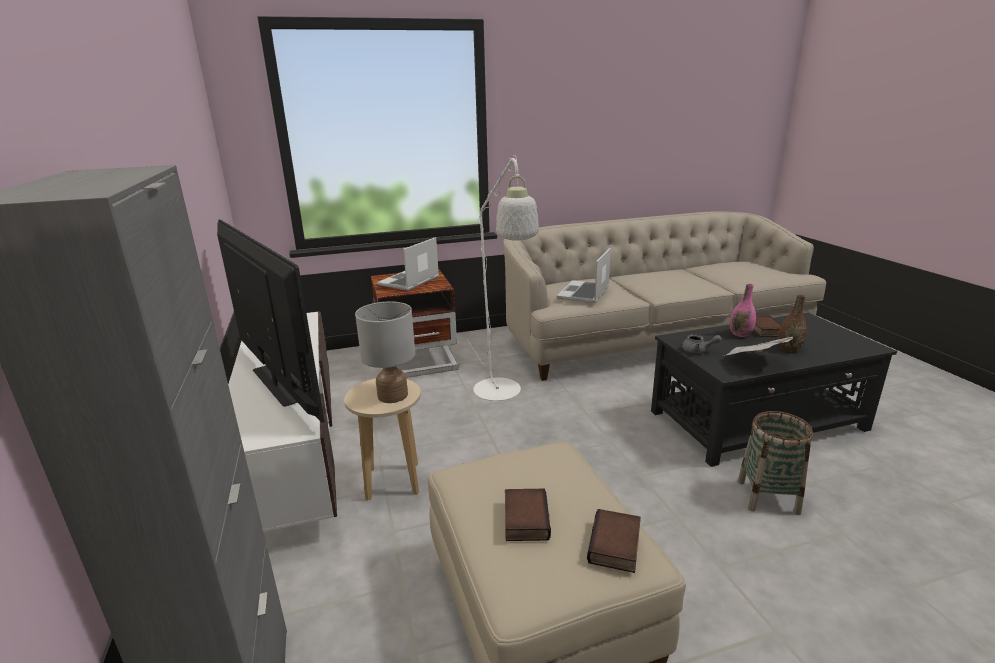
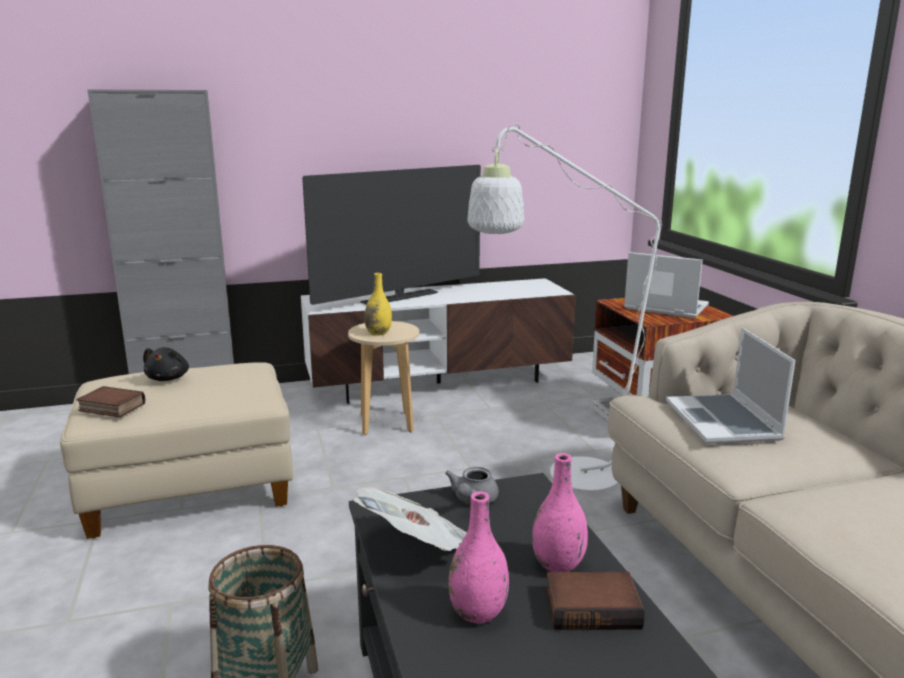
camera: 90 degrees right, 5 degrees down
grey table lamp [355,301,415,403] -> yellow vase [364,273,392,336]
book [505,488,551,541] -> black plush toy [143,347,189,381]
laptop [557,248,611,303] -> laptop turned 120 degrees counterclockwise [666,328,796,444]
brown vase [778,295,807,352] -> pink vase [448,491,509,624]

